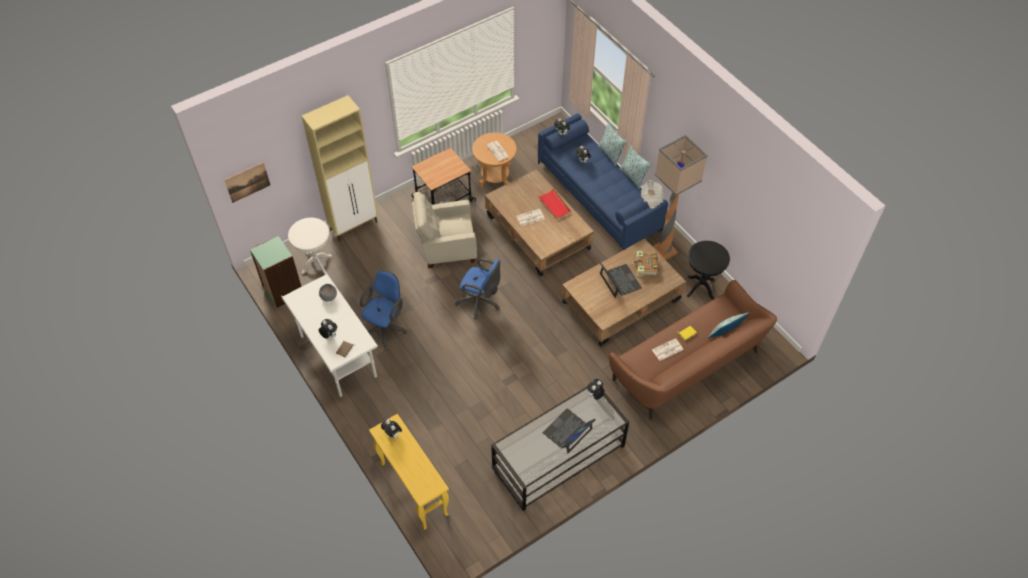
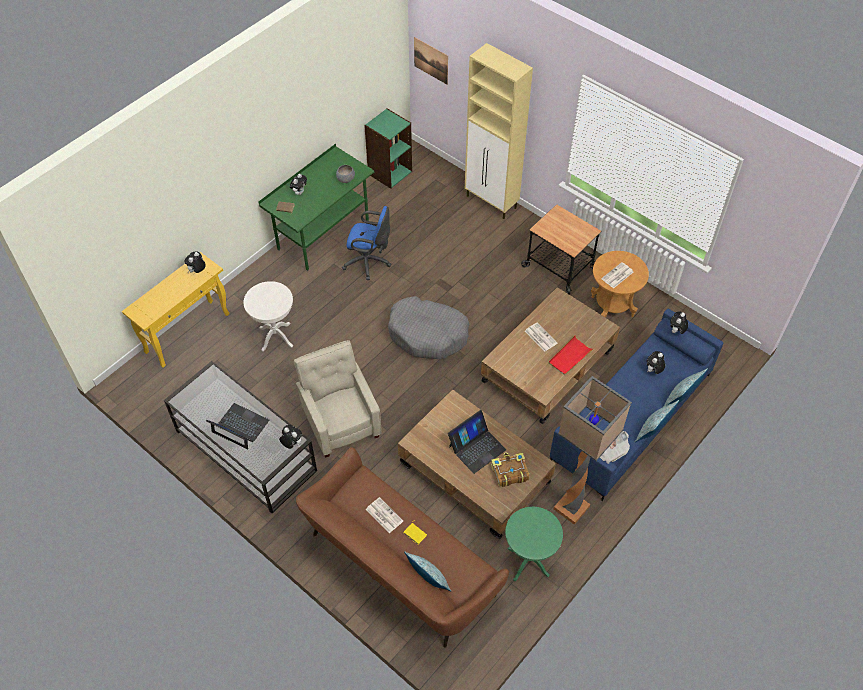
camera: 75 degrees right, 0 degrees up
white desk [281,274,378,398] -> green desk [259,144,374,271]
white side table [288,218,332,275] -> white side table moved to [244,281,293,352]
beige armchair [412,191,477,269] -> beige armchair moved to [294,340,381,458]
blue office chair [455,258,500,319] -> grey dog bed [388,296,470,359]
black side table [687,241,730,300] -> green side table [505,507,563,582]

